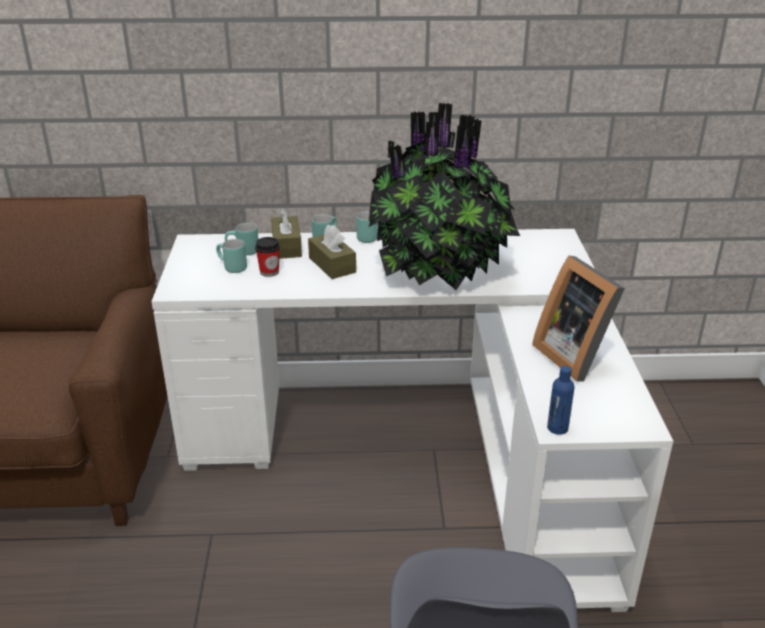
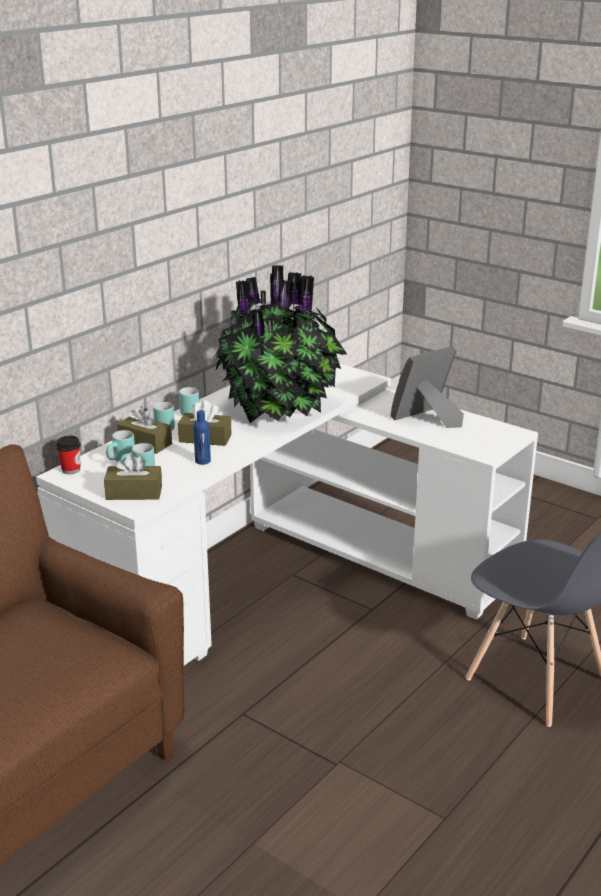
camera: 50 degrees left, 5 degrees down
cup [255,237,280,277] -> cup moved to [56,436,81,474]
picture frame [532,255,625,381] -> picture frame turned 135 degrees clockwise [391,346,464,428]
blue bottle [547,366,575,435] -> blue bottle moved to [193,410,211,465]
none -> brown tissue box [104,453,162,500]

